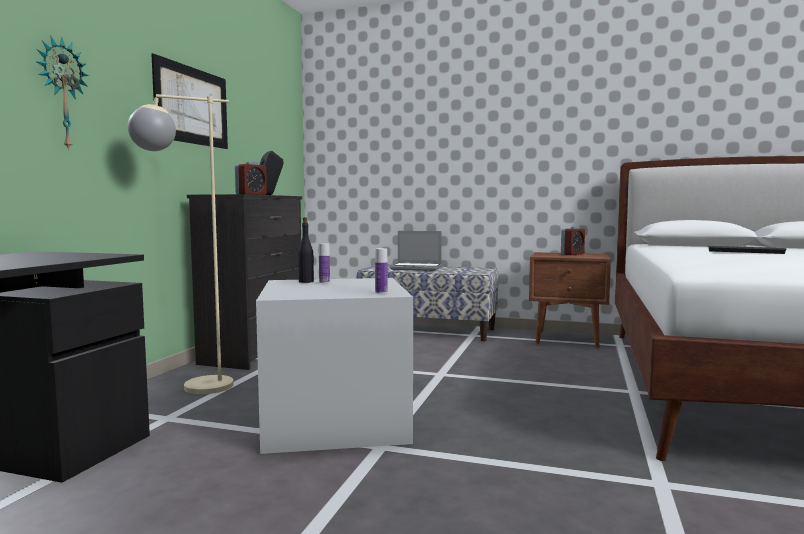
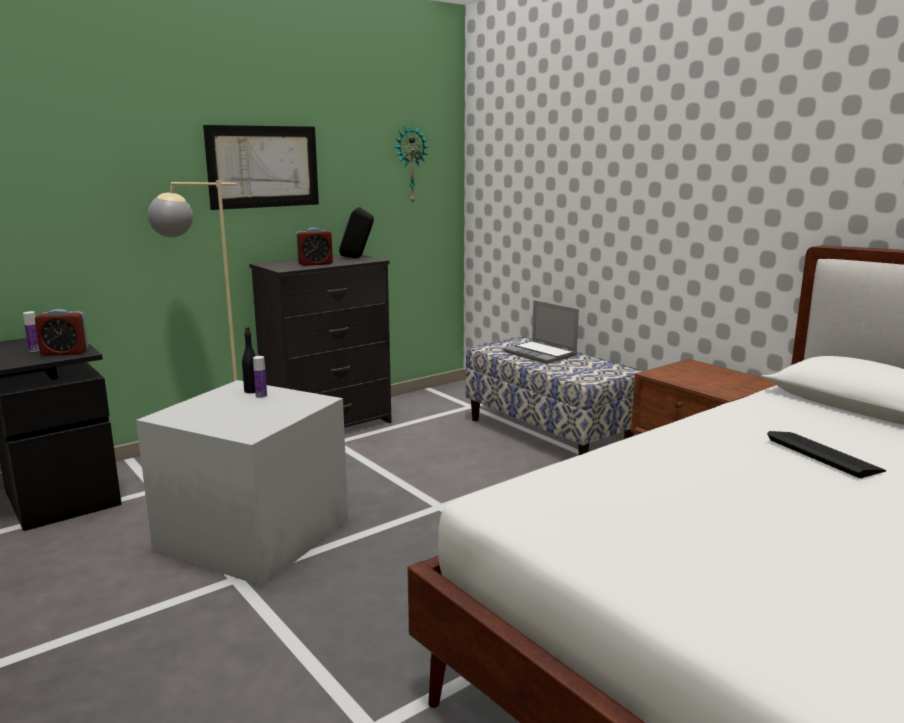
camera: 35 degrees right, 10 degrees up
wall clock [35,35,89,151] -> wall clock moved to [395,125,429,204]
bottle [375,248,388,294] -> bottle moved to [23,311,40,352]
alarm clock [561,226,585,255] -> alarm clock moved to [35,309,88,356]

